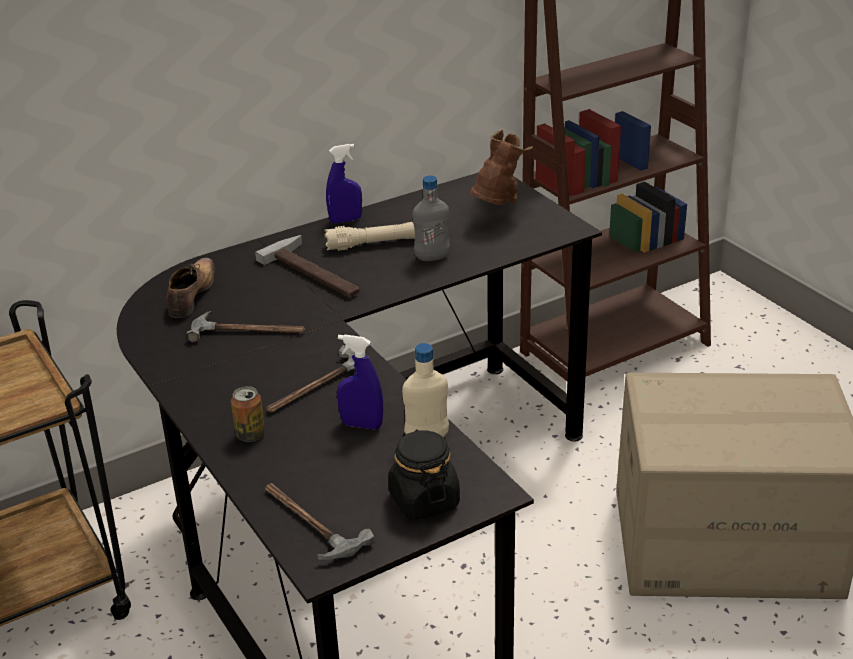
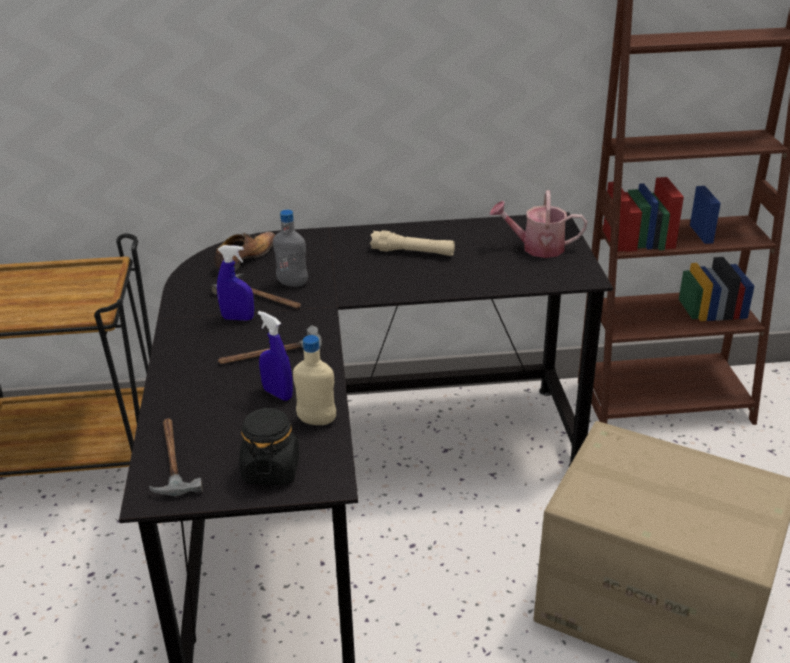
camera: 25 degrees right, 0 degrees up
can [231,386,265,442] -> none
hammer [255,235,360,298] -> none
blue spray bottle [326,144,362,223] -> blue spray bottle moved to [217,245,254,321]
grey bottle [413,175,450,261] -> grey bottle moved to [273,210,308,287]
brown boot [470,130,533,205] -> watering can [490,190,587,258]

